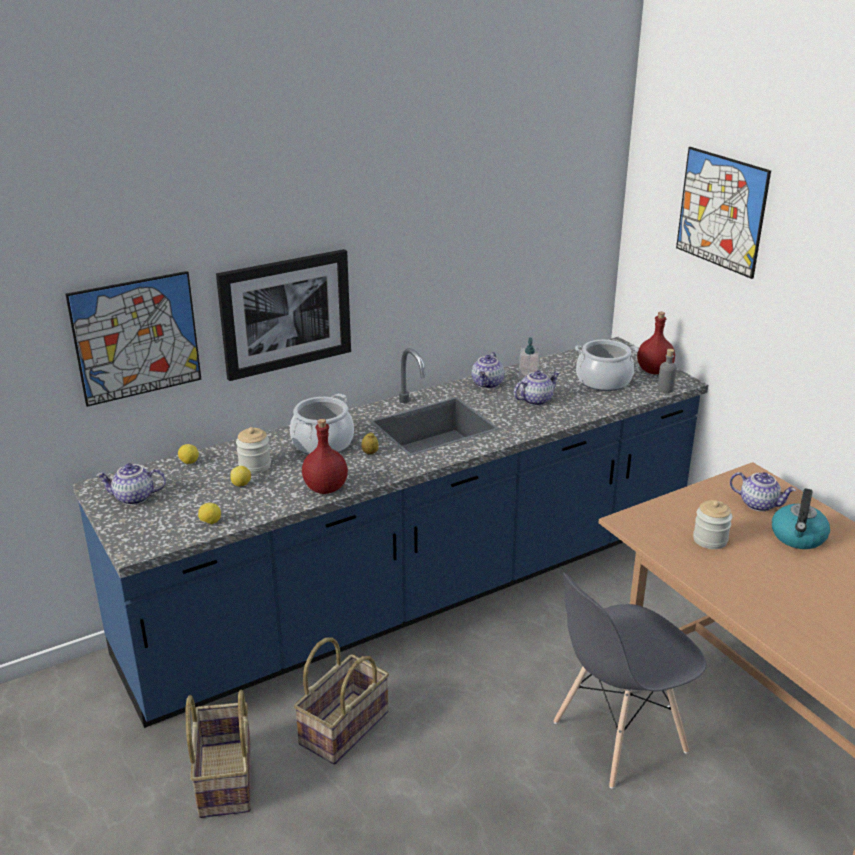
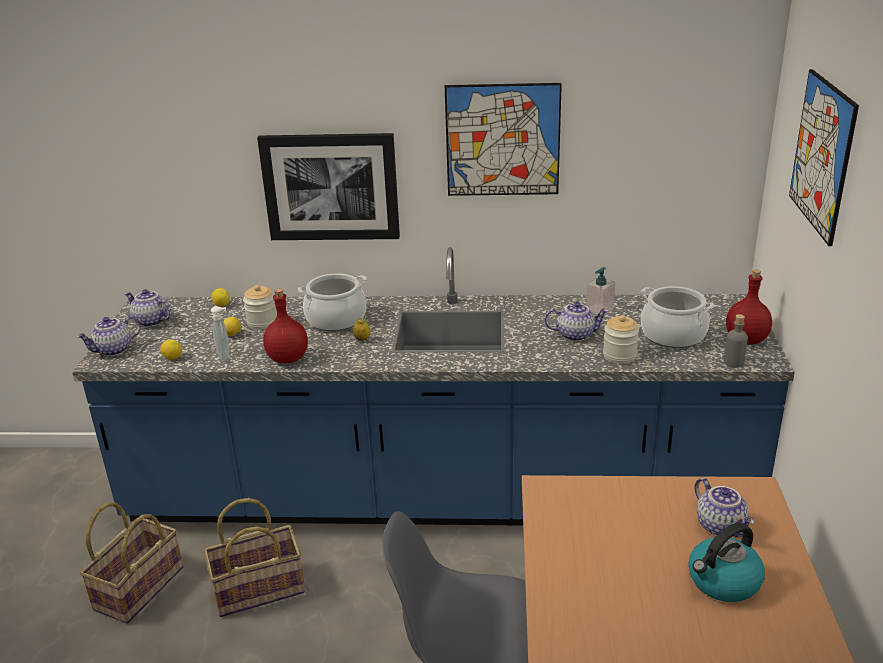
camera: 35 degrees right, 0 degrees up
picture [65,271,202,407] -> picture moved to [445,83,562,196]
teapot [472,352,504,389] -> teapot moved to [76,316,141,356]
jar [693,500,732,549] -> jar moved to [603,315,639,364]
none -> soap dispenser [211,306,229,360]

